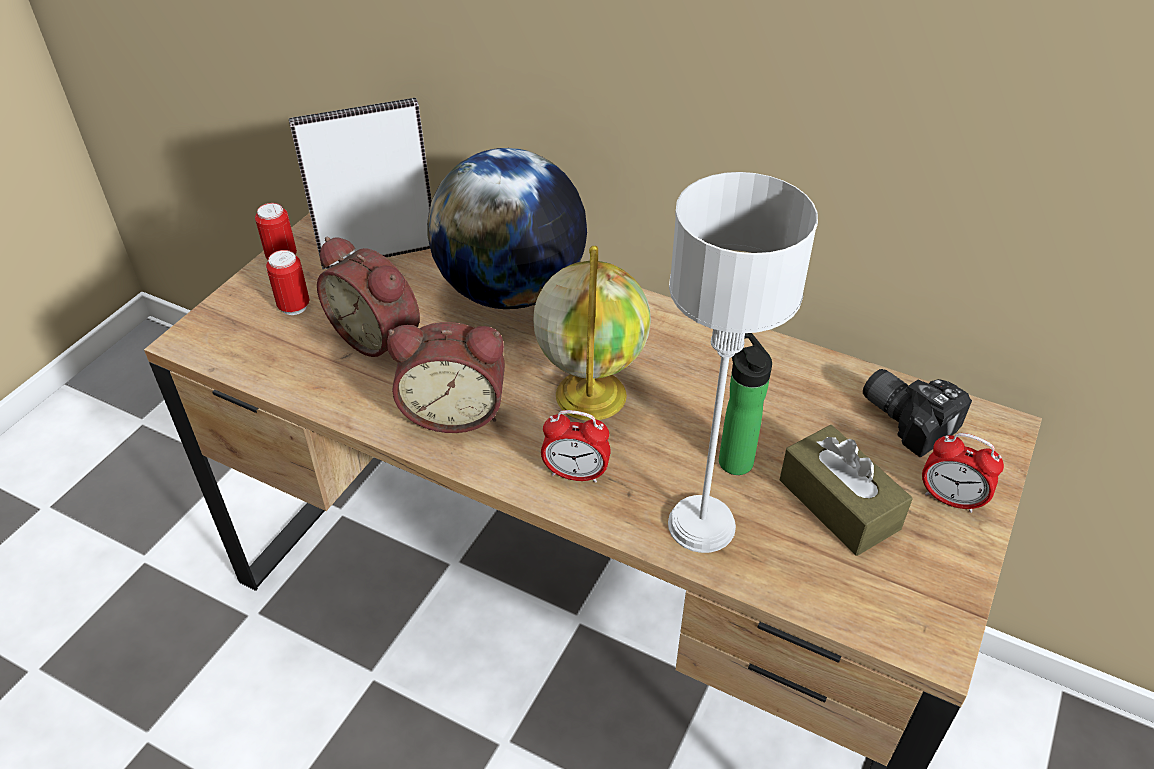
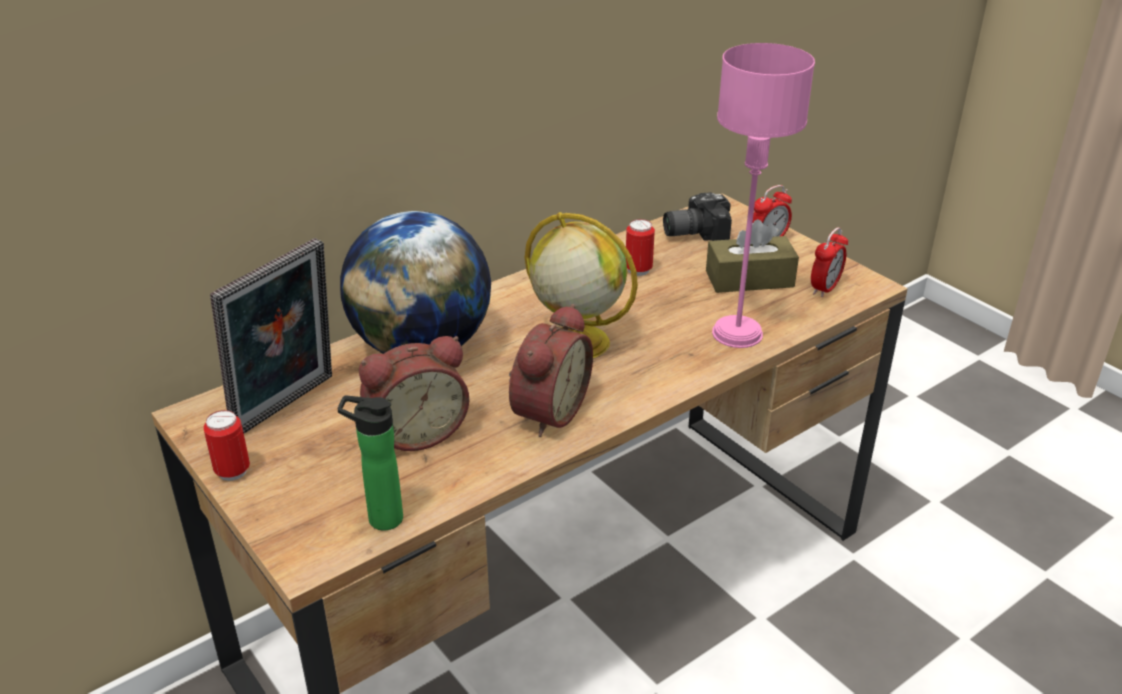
camera: 65 degrees left, 10 degrees down
can [266,250,309,315] -> can moved to [625,219,655,276]
picture frame [289,98,432,270] -> picture frame turned 150 degrees counterclockwise [210,238,332,433]
alarm clock [541,410,611,483] -> alarm clock moved to [811,227,848,297]
grey table lamp [668,172,818,553] -> pink table lamp [712,43,815,348]
bottle [719,333,772,475] -> bottle moved to [338,395,403,531]

